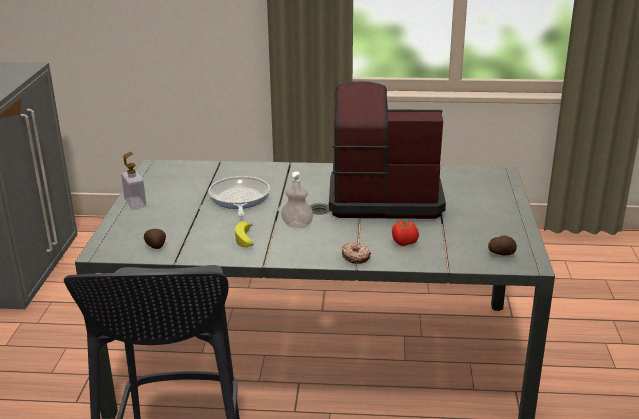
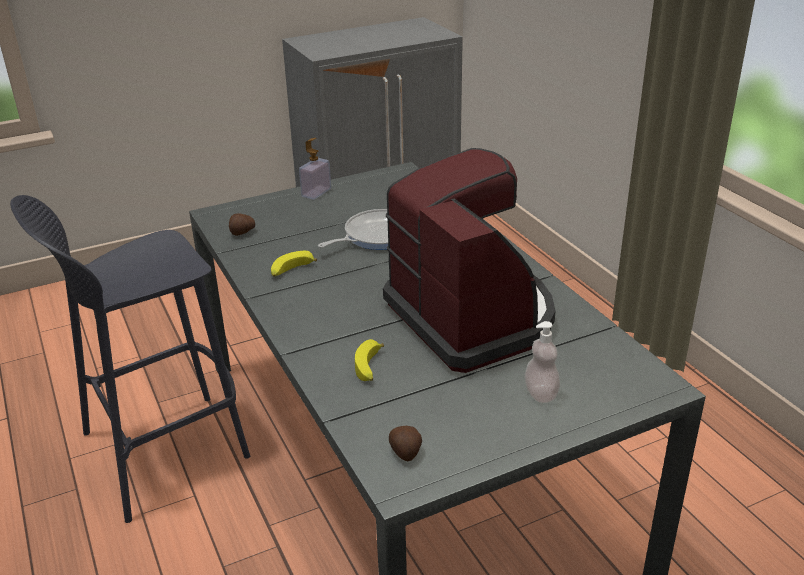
camera: 60 degrees right, 5 degrees up
soap dispenser [281,172,313,228] -> soap dispenser moved to [524,321,560,403]
donut [342,242,371,264] -> none
tomato [392,221,419,246] -> banana [355,339,384,381]

